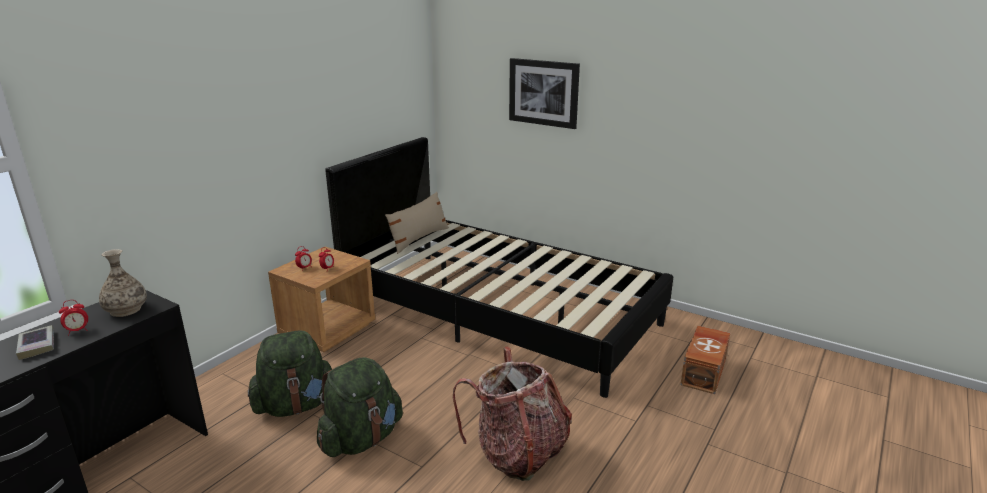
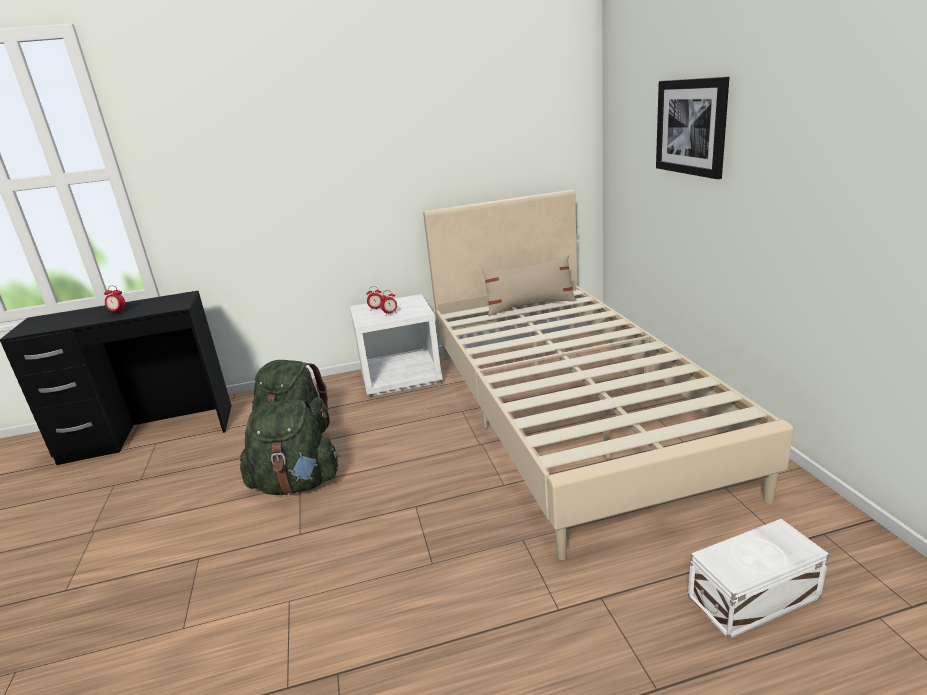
camera: 45 degrees right, 0 degrees up
book [16,325,54,360] -> none
vase [99,249,147,317] -> none
brown nightstand [268,247,376,352] -> white nightstand [350,294,443,396]
black bed [326,137,673,398] -> beige bed [423,190,793,560]
backpack [453,347,572,481] -> none
brown storage box [681,326,730,394] -> white storage box [688,519,829,639]

